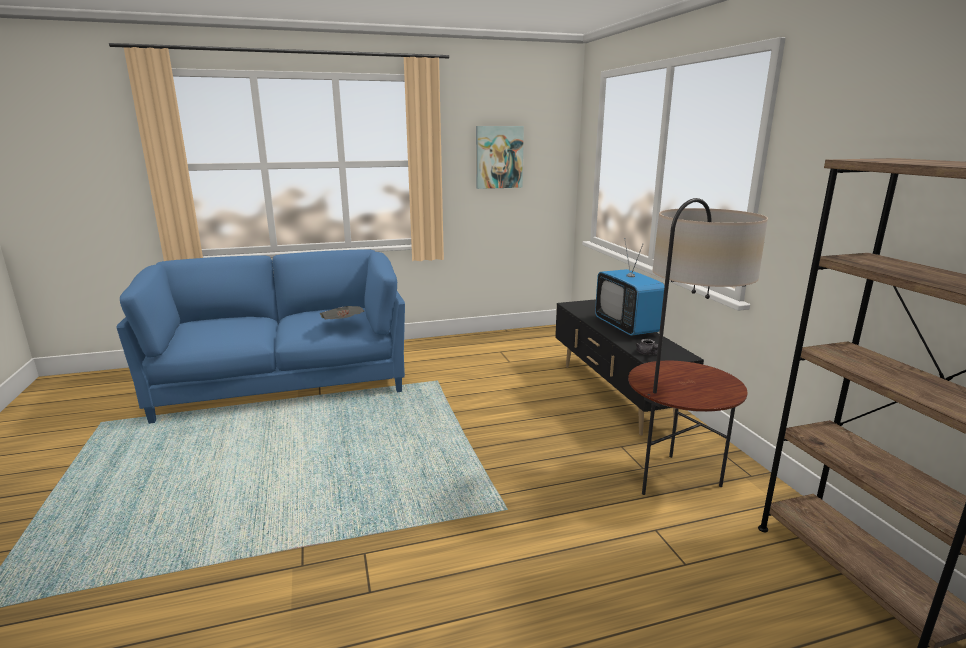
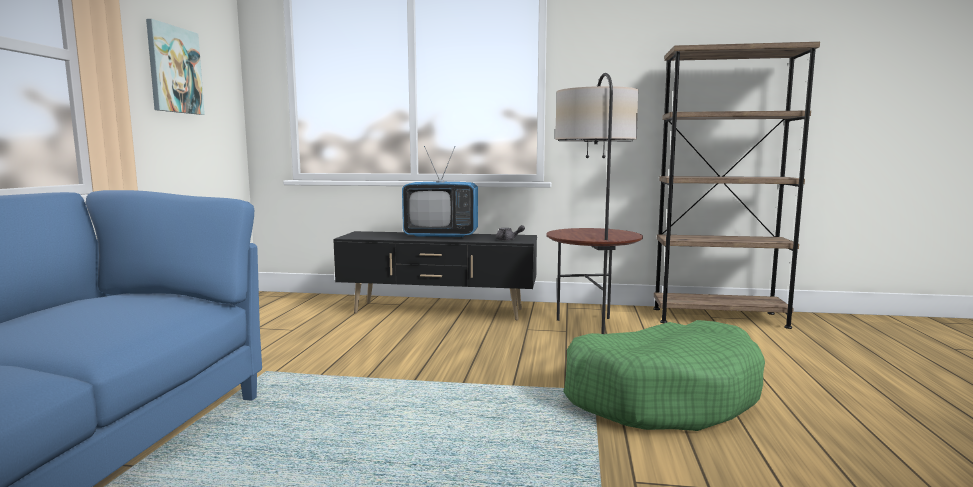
camera: 65 degrees left, 10 degrees down
newspaper [319,306,364,319] -> none
none -> green dog bed [563,320,765,431]

